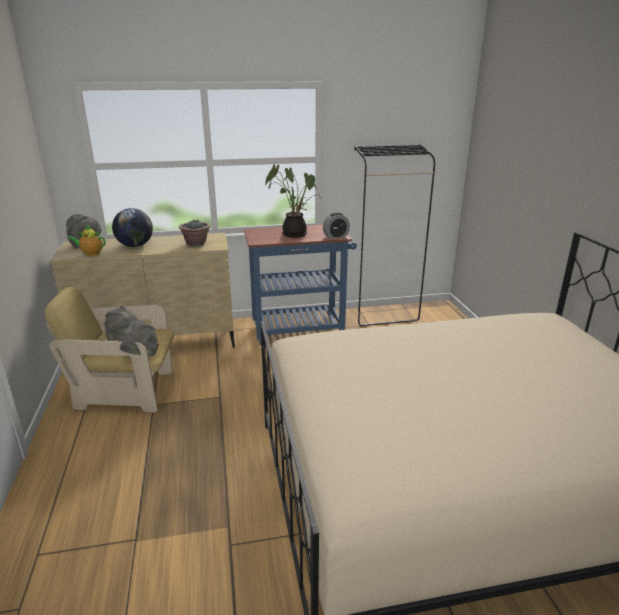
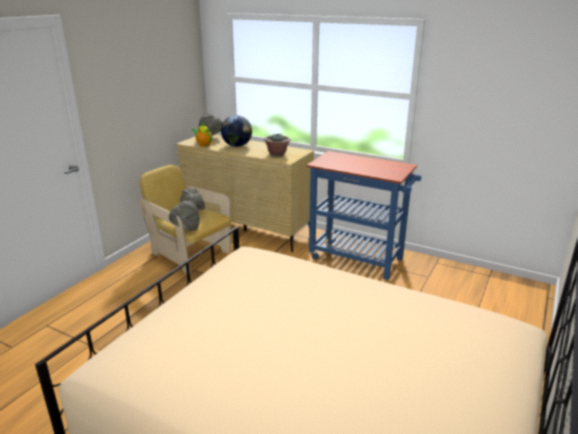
camera: 40 degrees right, 0 degrees up
potted plant [265,164,322,238] -> none
alarm clock [323,212,350,239] -> none
black clothes rack [354,144,435,326] -> none

